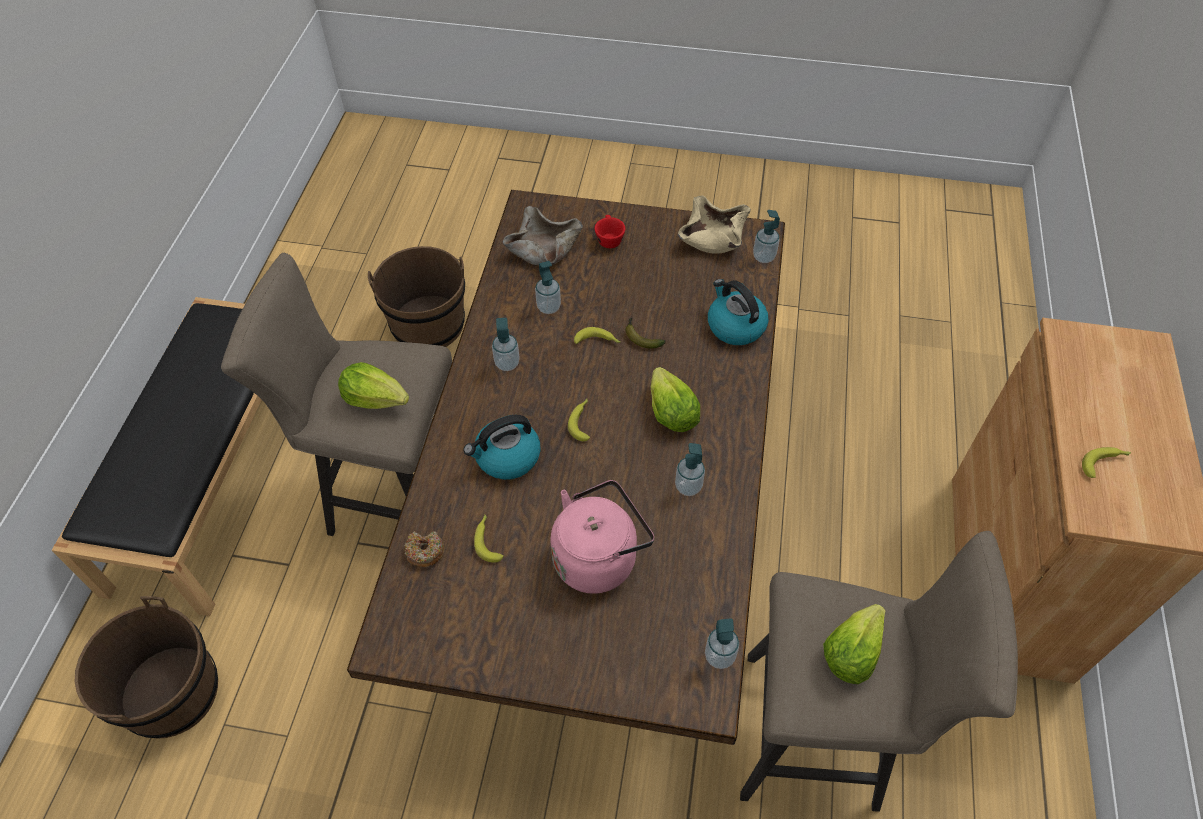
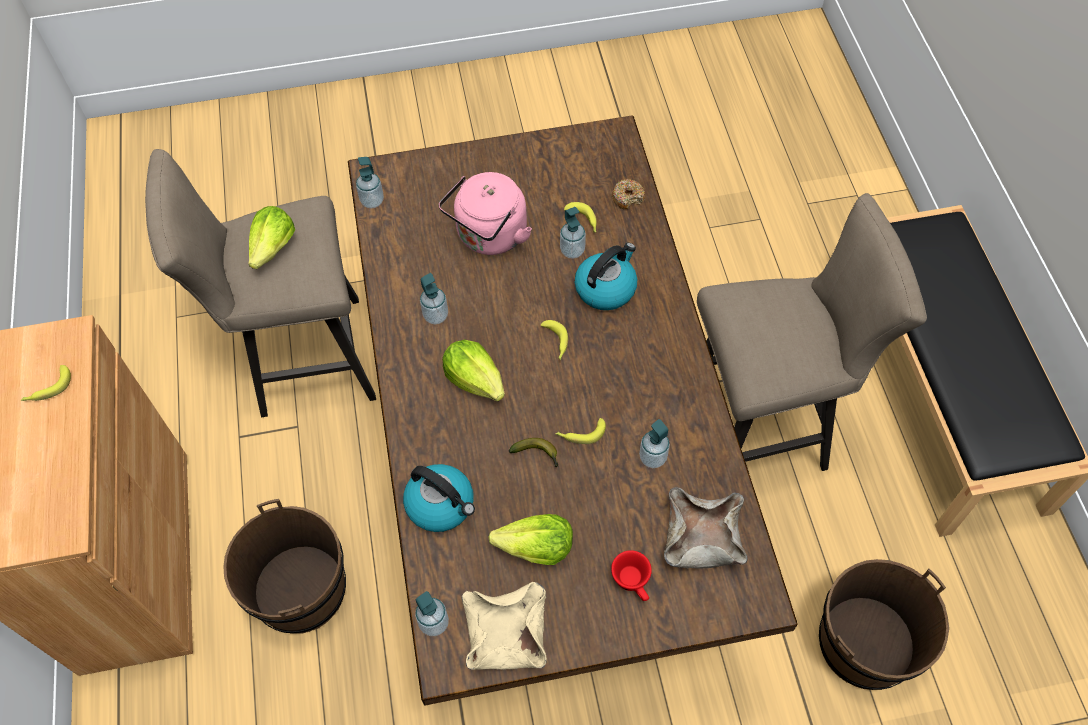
camera: 160 degrees right, 5 degrees up
brown bucket [75,596,218,738] -> brown bucket moved to [224,499,346,634]
lettuce [338,362,409,409] -> lettuce moved to [488,514,573,565]
soap dispenser [492,318,520,371] -> soap dispenser moved to [560,207,586,259]

